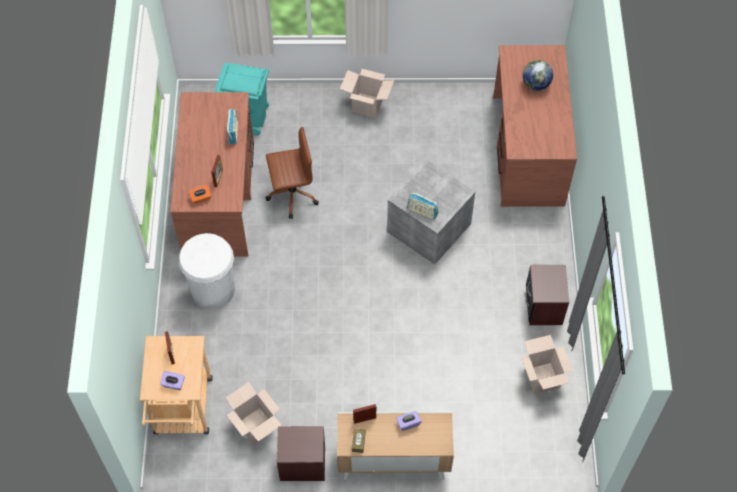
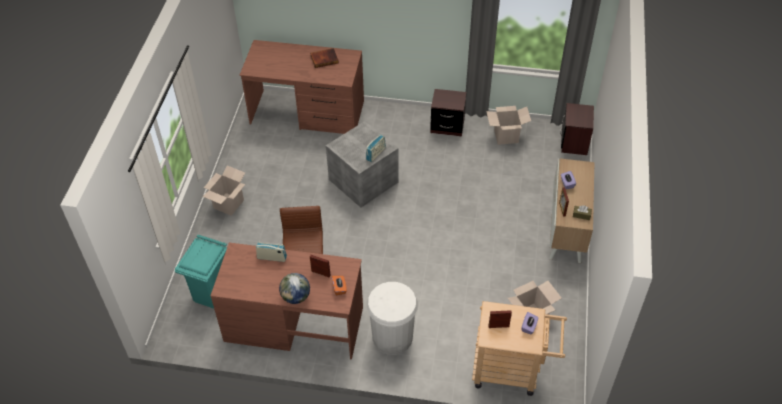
camera: 80 degrees left, 10 degrees down
brown nightstand [277,426,325,481] -> brown nightstand moved to [560,103,594,155]
globe [523,60,553,91] -> globe moved to [279,273,310,304]
none -> book [310,48,339,68]

